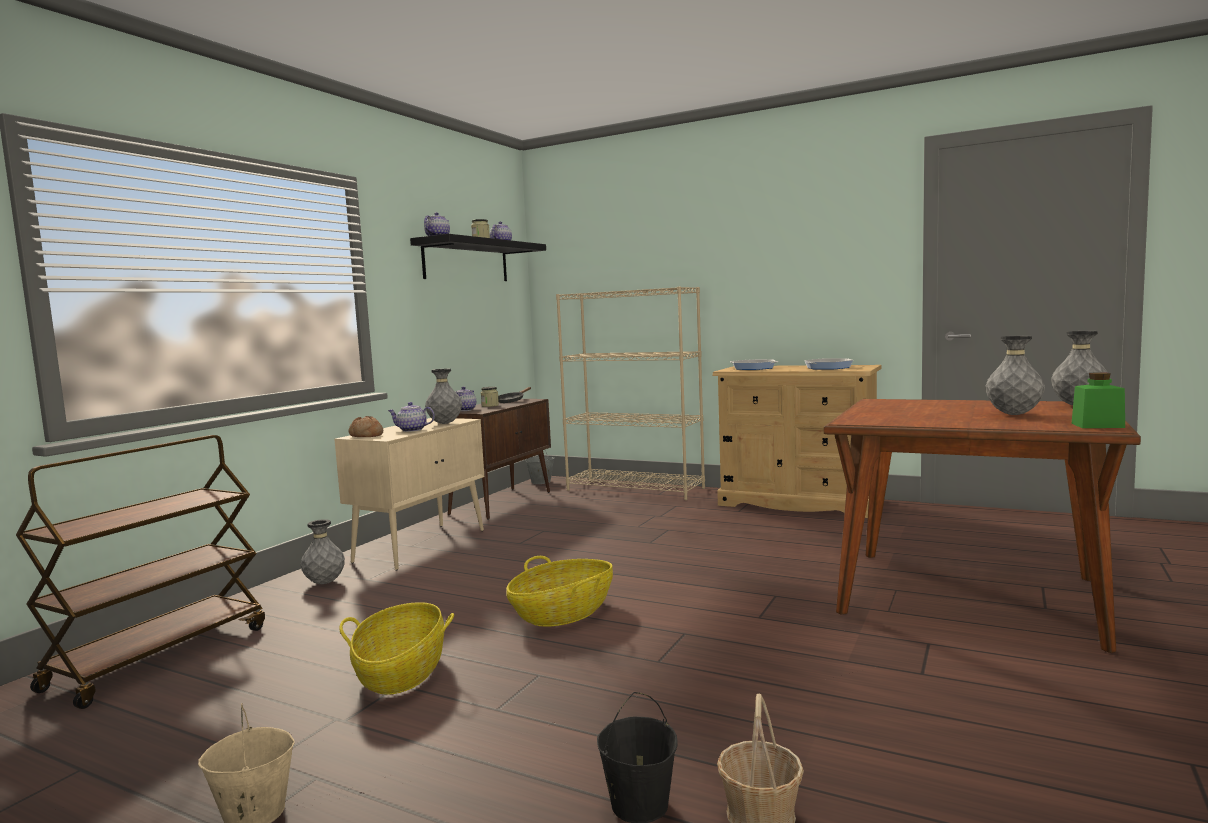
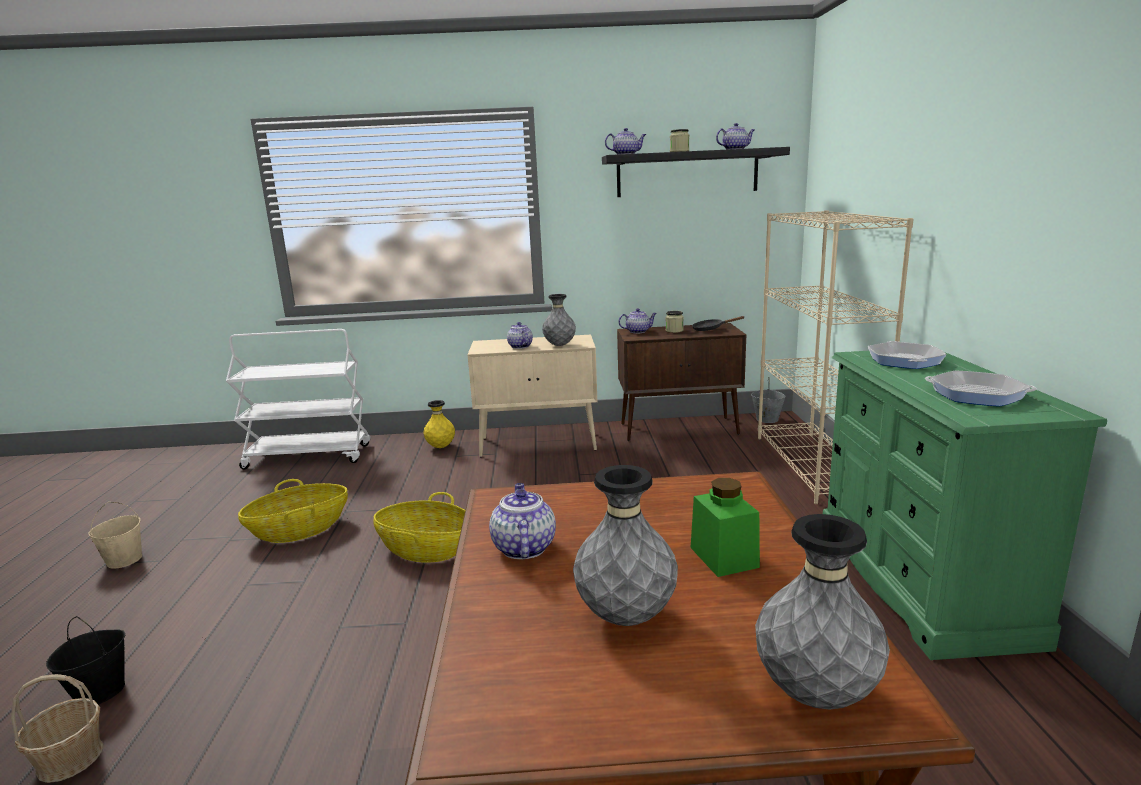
camera: 60 degrees right, 10 degrees up
brown cart [16,435,265,709] -> white cart [226,329,370,470]
grey vase [301,519,345,584] -> yellow vase [423,400,455,448]
bread [348,416,383,437] -> none
beige dresser [712,365,882,518] -> green dresser [823,351,1107,660]
green jar [1071,372,1125,428] -> green jar moved to [691,478,760,577]
none -> teapot [489,483,556,559]

